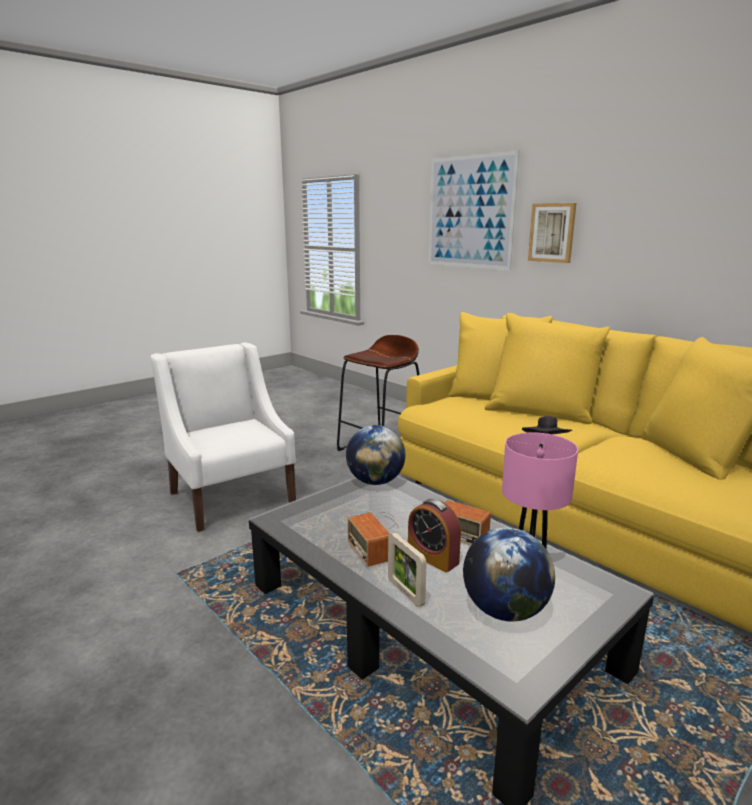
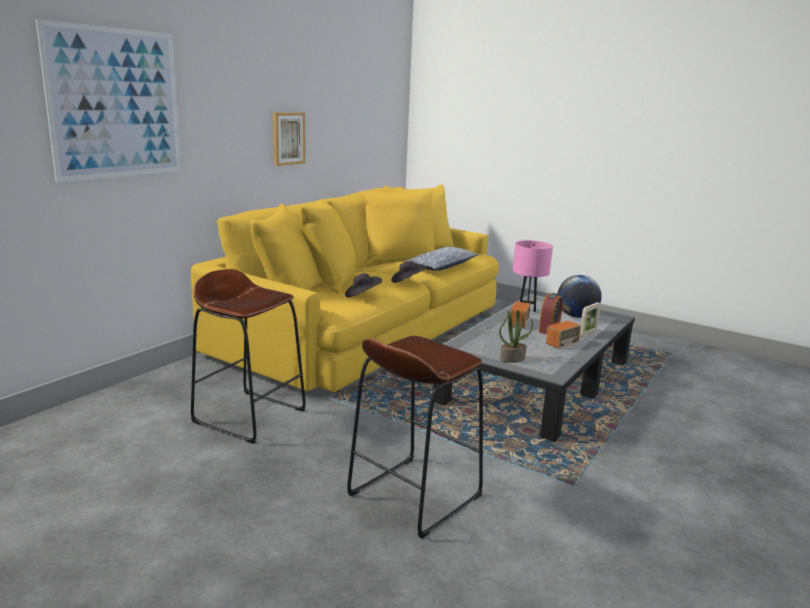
camera: 105 degrees left, 0 degrees up
white armchair [151,342,296,532] -> brown stool [347,336,483,539]
globe [346,425,406,485] -> none
picture [528,203,577,263] -> picture moved to [273,112,305,166]
none -> black hat [345,273,382,297]
none -> pillow [405,247,479,270]
none -> potted plant [499,310,533,363]

